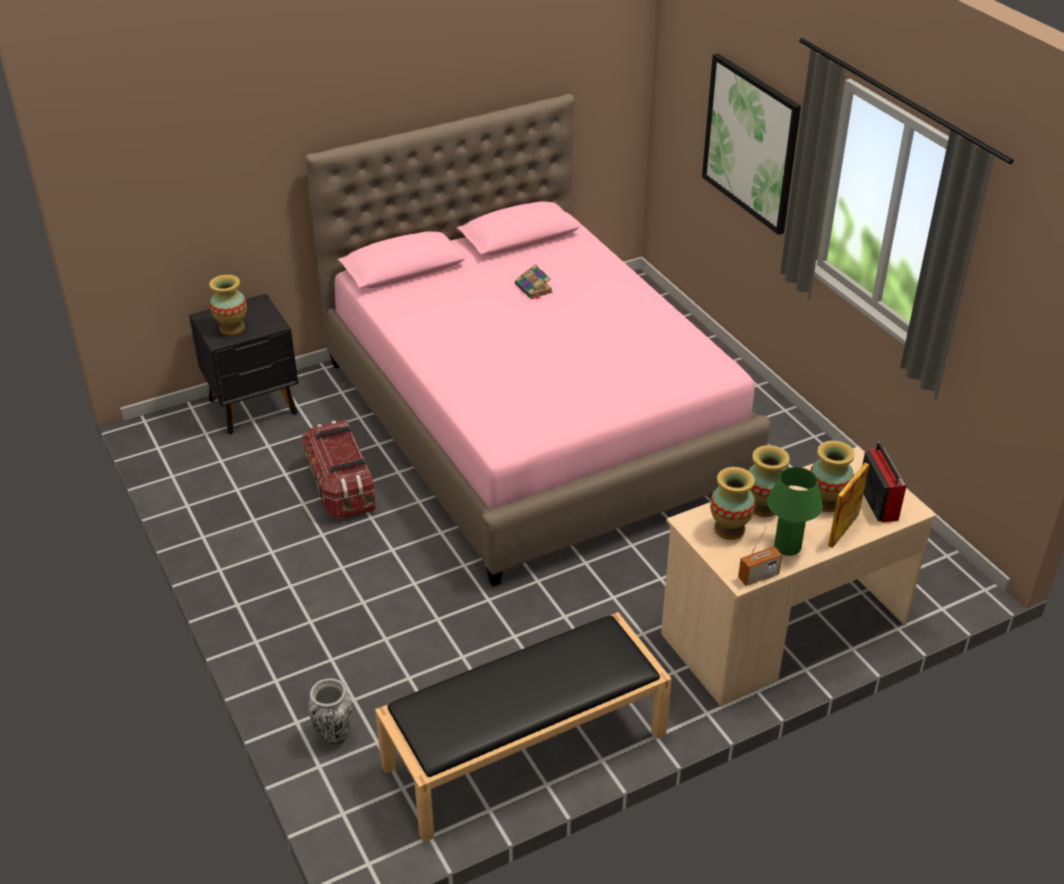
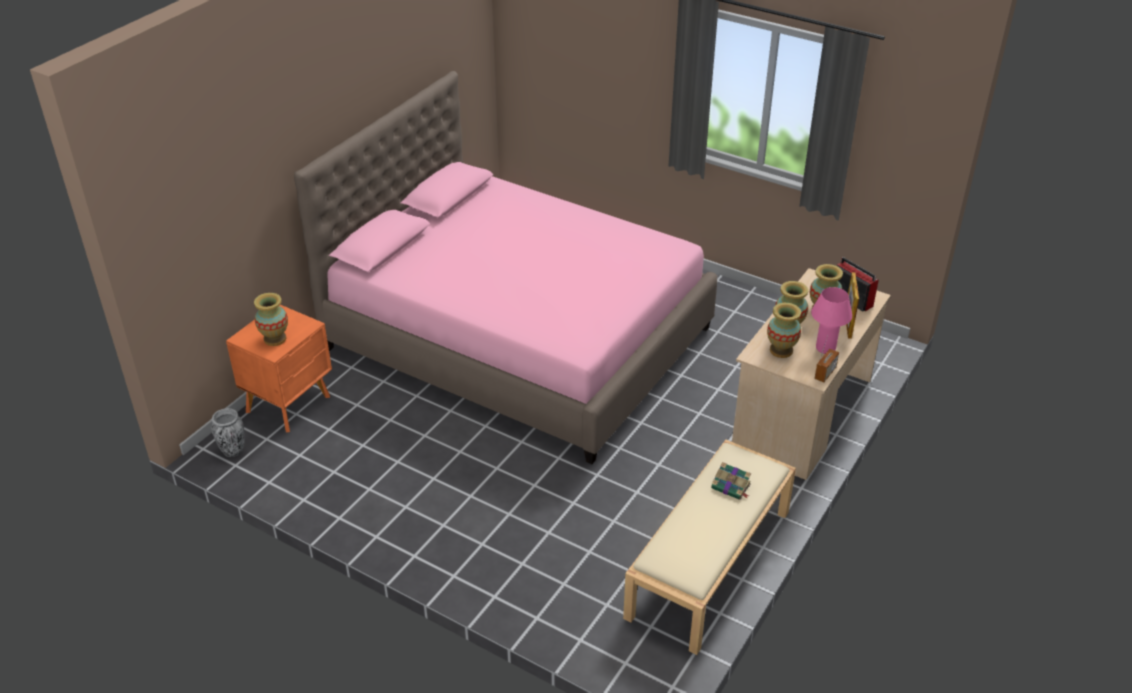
camera: 30 degrees left, 0 degrees up
black nightstand [189,294,298,435] -> orange nightstand [226,305,332,432]
storage box [301,419,376,518] -> none
vase [308,678,352,745] -> vase moved to [211,408,245,457]
black bench [375,612,672,843] -> beige bench [623,440,796,655]
book [515,264,553,300] -> book moved to [711,462,751,500]
picture [702,54,801,235] -> none
green table lamp [767,467,823,556] -> pink table lamp [811,287,852,354]

